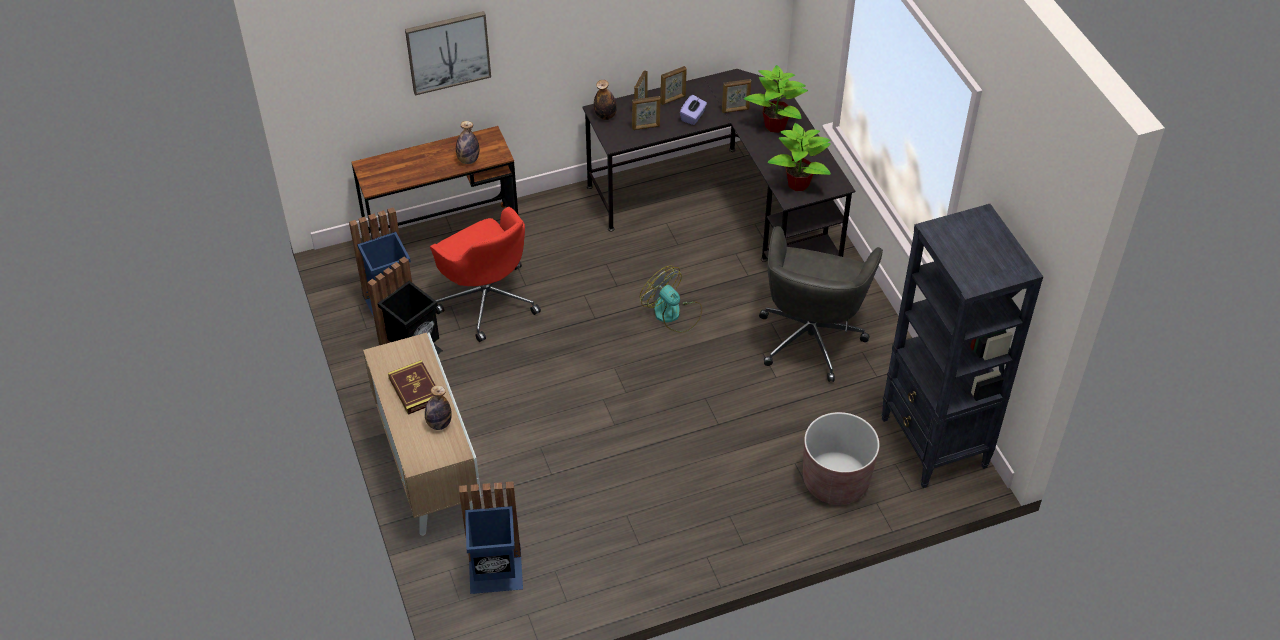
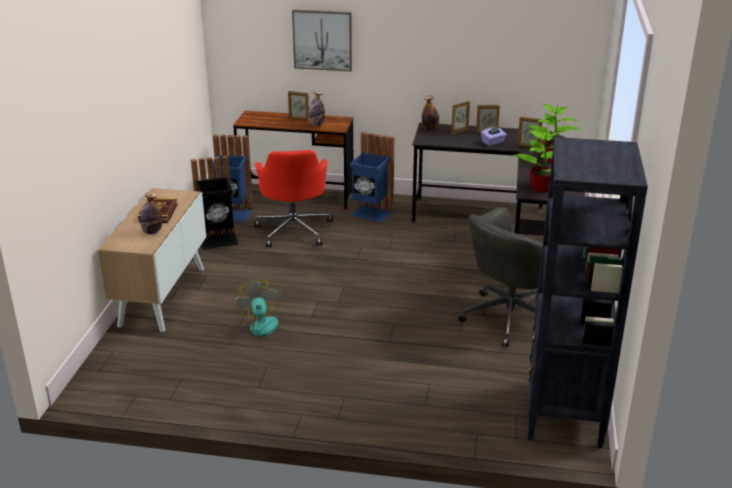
camera: 30 degrees right, 20 degrees down
blue trash can [459,481,523,594] -> blue trash can moved to [350,132,394,222]
picture frame [632,96,660,130] -> picture frame moved to [288,91,309,121]
fan [640,266,702,333] -> fan moved to [233,280,295,347]
brown planter [803,412,880,505] -> none

